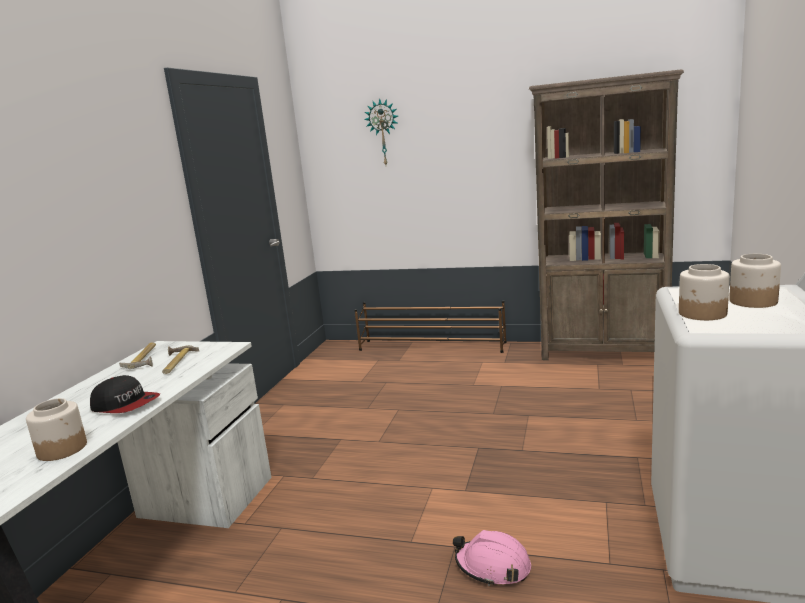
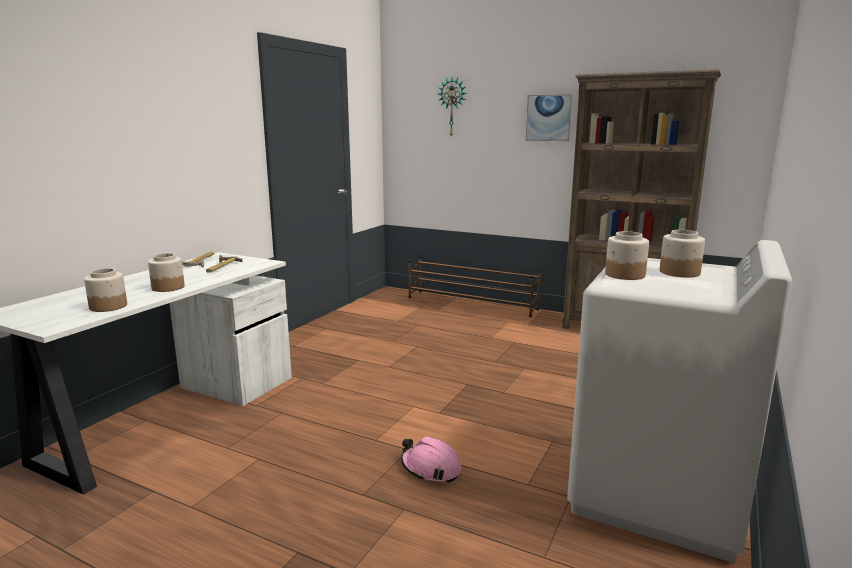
camera: 10 degrees right, 0 degrees up
cap [90,375,160,413] -> jar [148,253,185,292]
none -> picture [526,94,573,141]

